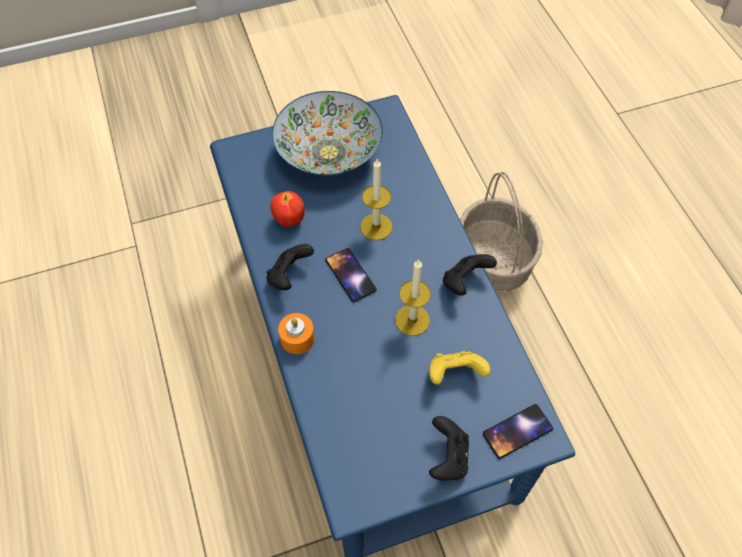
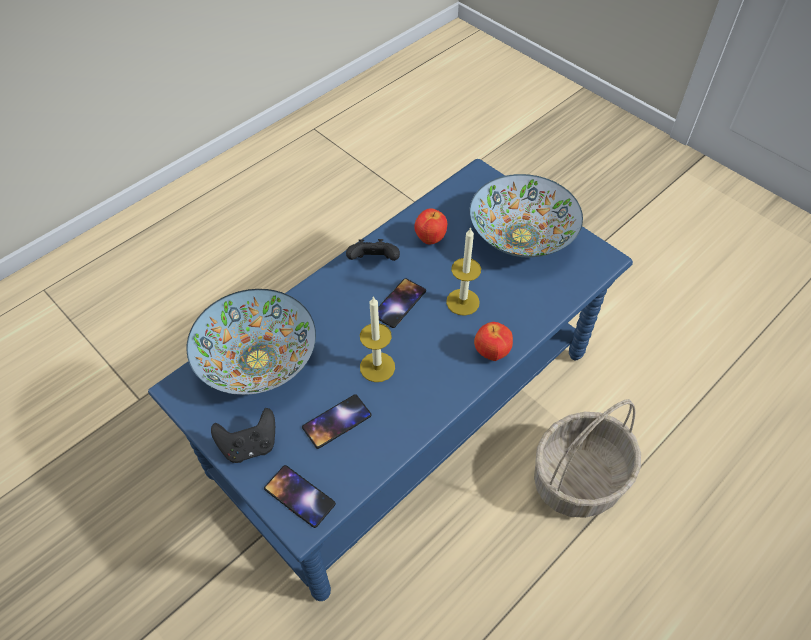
camera: 65 degrees right, 5 degrees down
orange candle [278,313,315,354] -> none
yellow game controller [429,351,490,385] -> phone [302,394,372,449]
black game controller [443,254,497,296] -> none
none -> bowl [186,289,316,395]
none -> apple [474,322,513,361]

